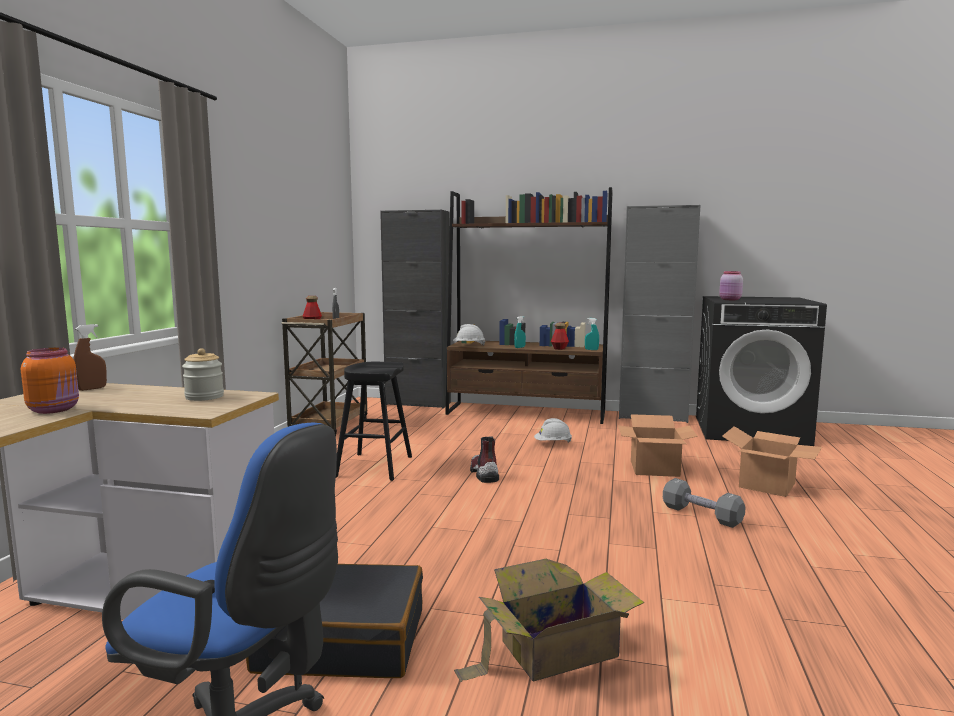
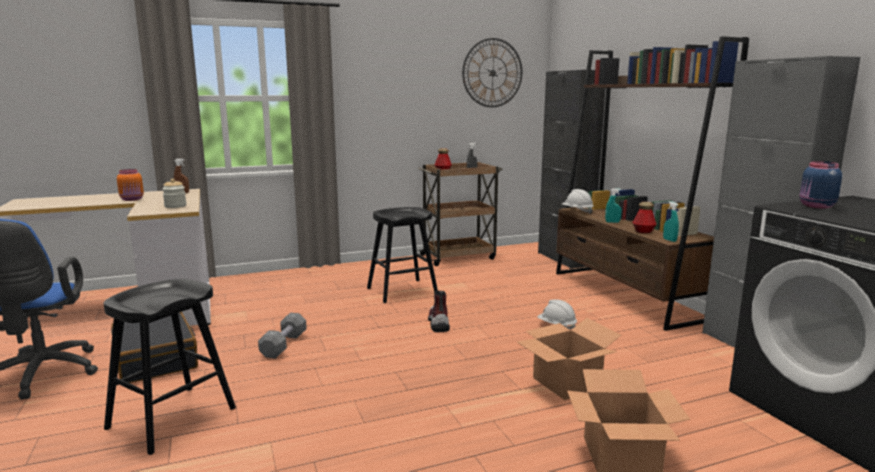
camera: 55 degrees right, 5 degrees up
cardboard box [454,559,644,682] -> black stool [104,279,236,455]
boot [470,436,499,483] -> boot turned 45 degrees counterclockwise [428,291,450,332]
grey dumbbell [663,478,746,528] -> grey dumbbell moved to [258,313,307,358]
pink jar [719,271,743,300] -> blue jar [800,161,842,208]
none -> wall clock [462,38,522,107]

